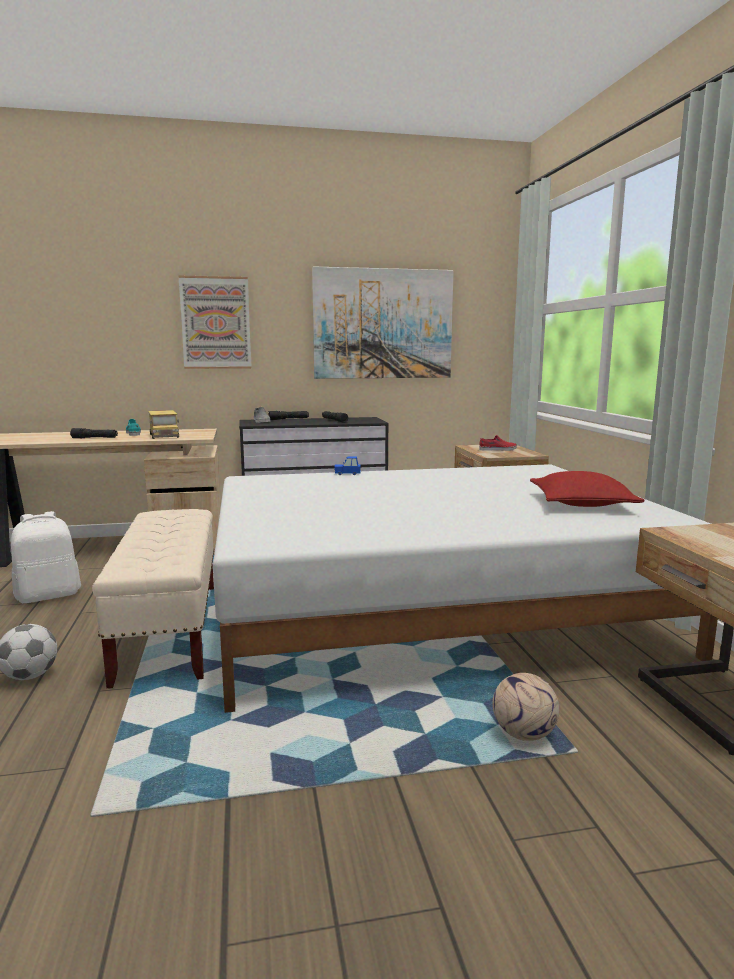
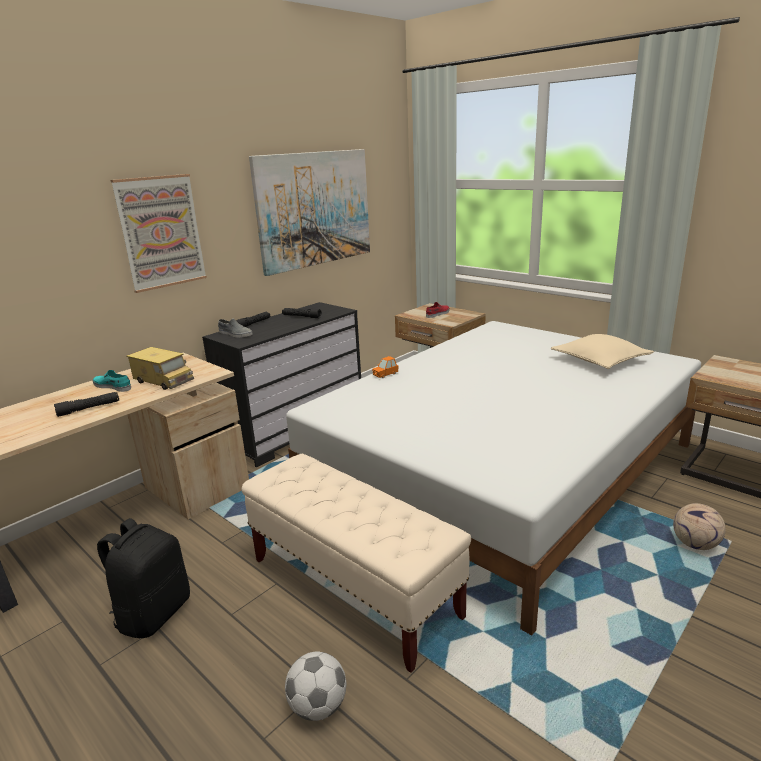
camera: 35 degrees left, 10 degrees up
white backpack [11,511,81,603] -> black backpack [97,518,190,638]
blue toy car [334,456,361,475] -> orange toy car [372,356,399,378]
red pillow [530,471,645,507] -> beige pillow [551,334,654,369]

